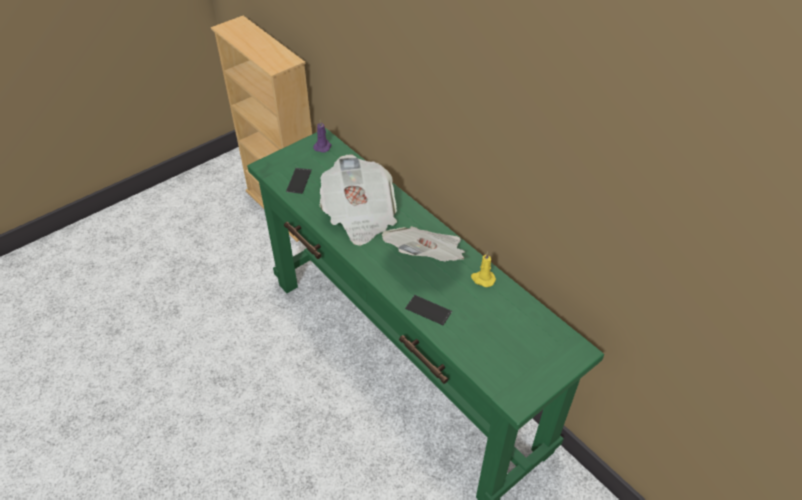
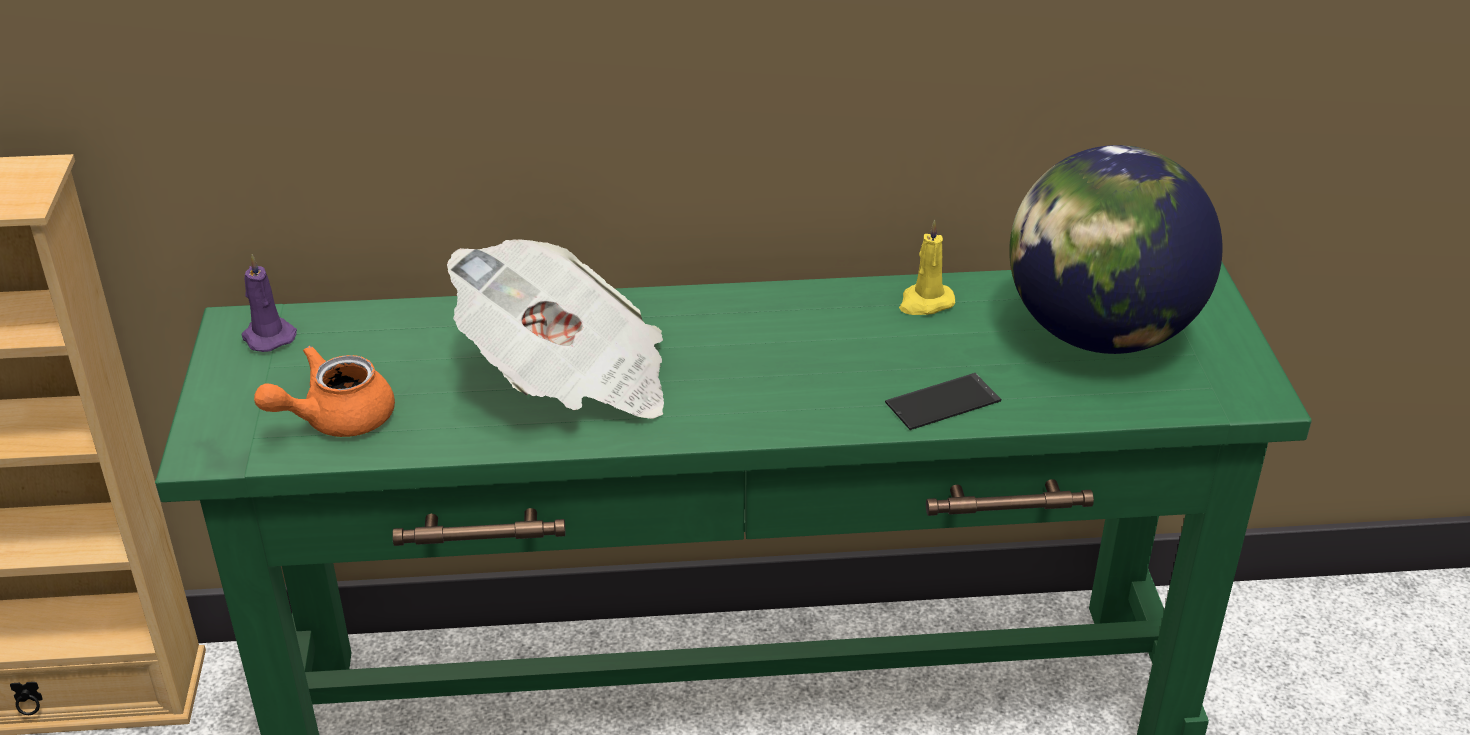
camera: 55 degrees left, 10 degrees down
phone [286,168,312,194] -> orange teapot [254,346,395,437]
newspaper [382,226,465,262] -> none
none -> globe [1009,145,1223,354]

